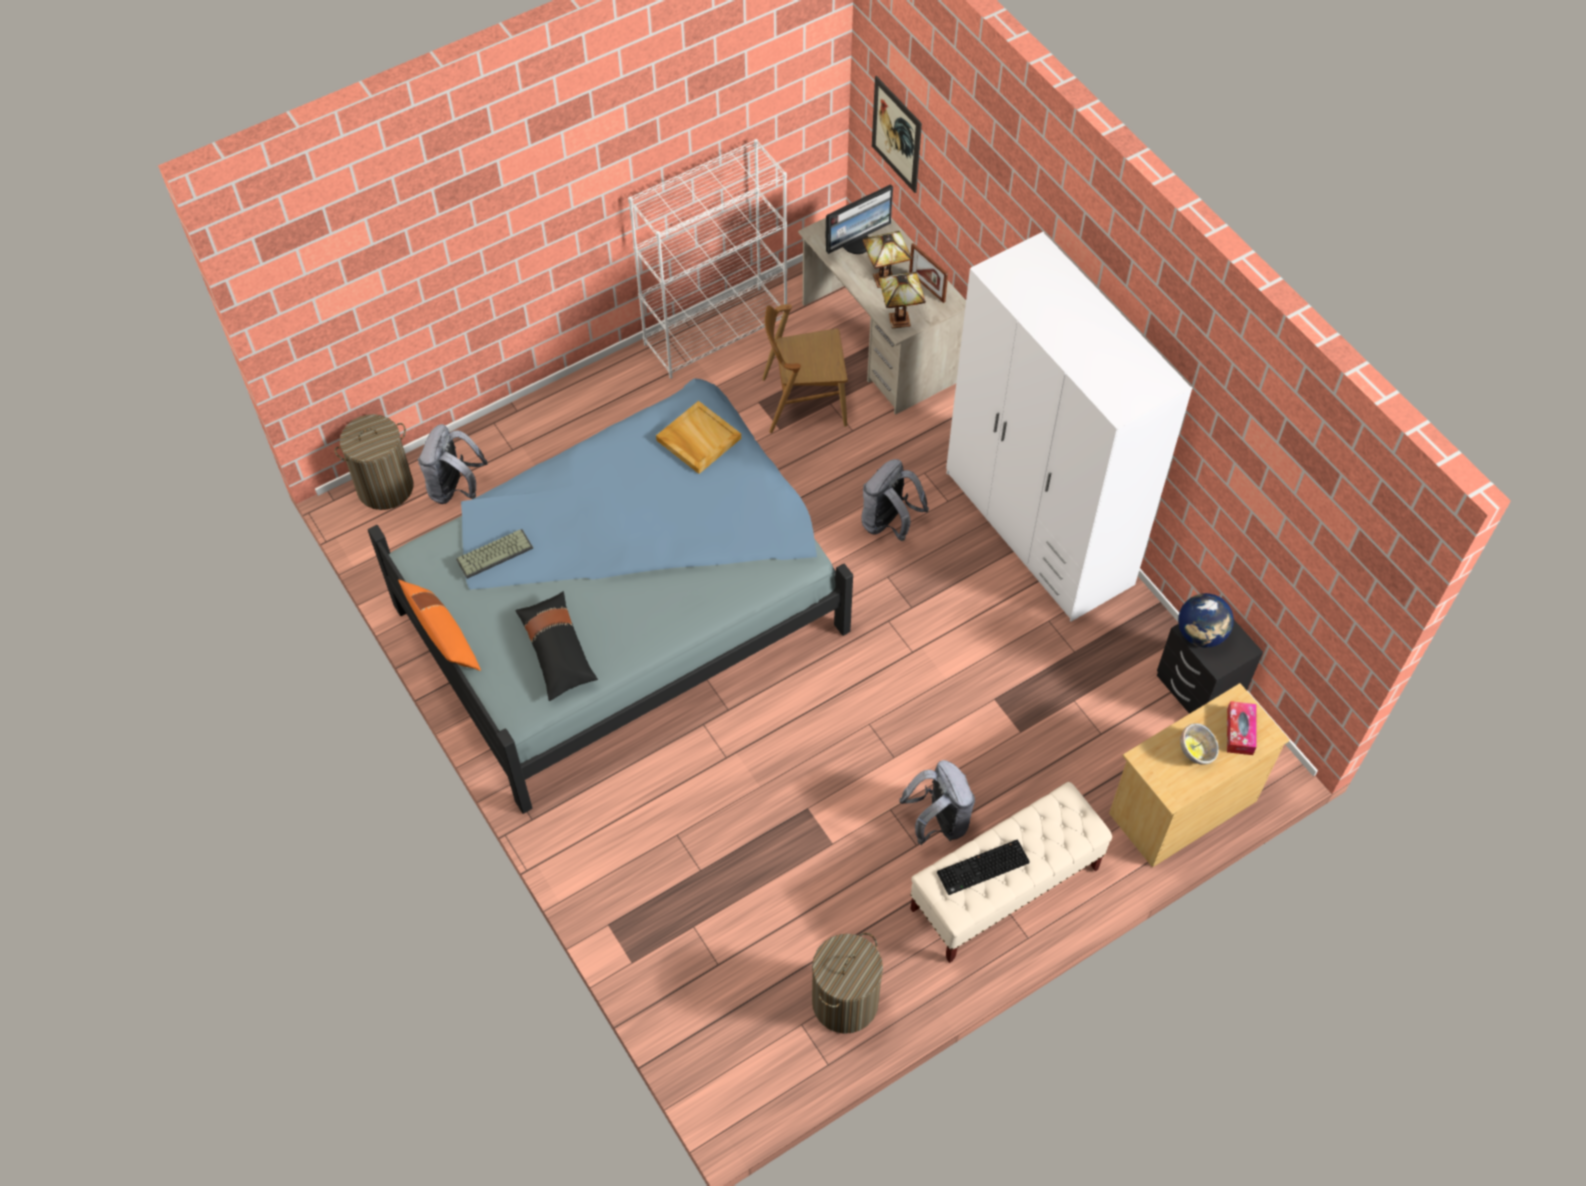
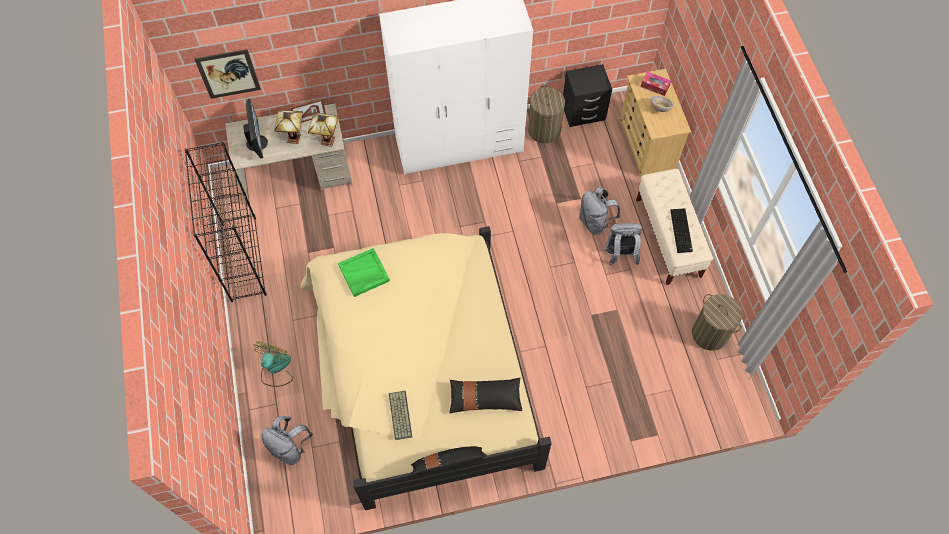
camera: 70 degrees left, 5 degrees up
laundry basket [335,414,414,510] -> laundry basket moved to [528,85,565,144]
blue bed [368,378,853,814] -> beige bed [300,226,552,510]
orange pillow [398,580,481,671] -> black pillow [411,446,487,475]
white bookcase [628,139,787,379] -> black bookcase [185,142,267,303]
beige tray [656,401,741,474] -> green tray [338,248,390,297]
brown chair [762,304,848,433] -> none
grey backpack [861,459,929,541] -> grey backpack moved to [579,187,620,235]
globe [1178,593,1234,648] -> none
none -> fan [253,341,293,387]

